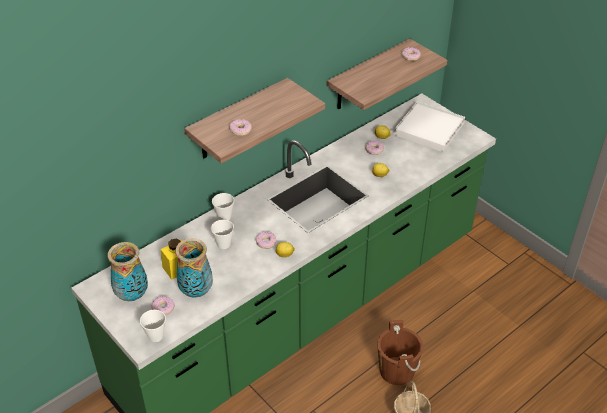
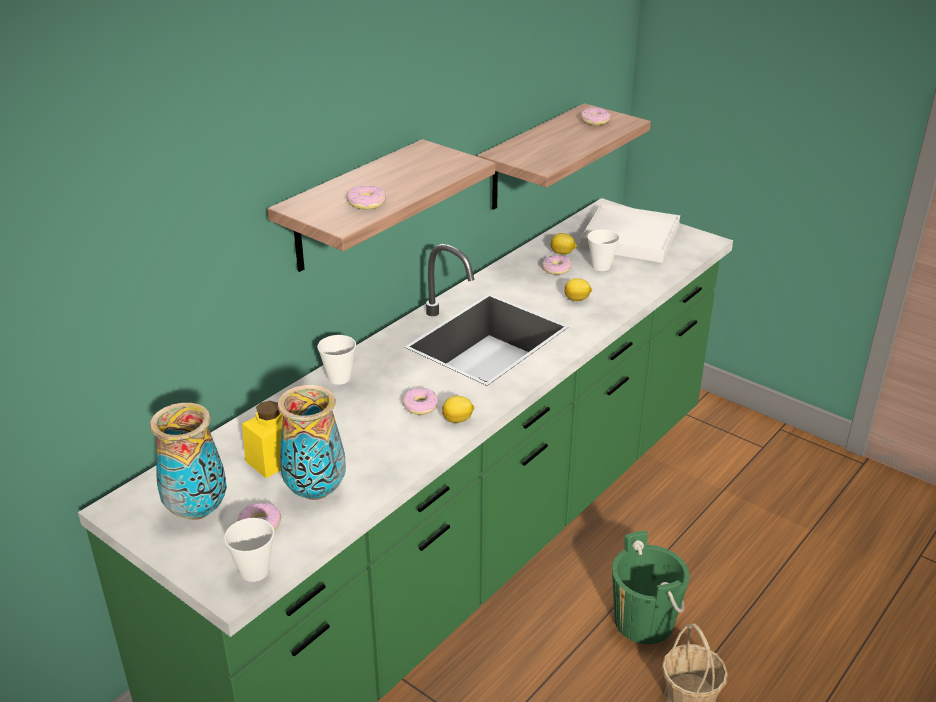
camera: 10 degrees left, 10 degrees down
cup [211,220,234,249] -> cup moved to [587,229,620,271]
brown bucket [377,320,423,385] -> green bucket [612,531,690,644]

